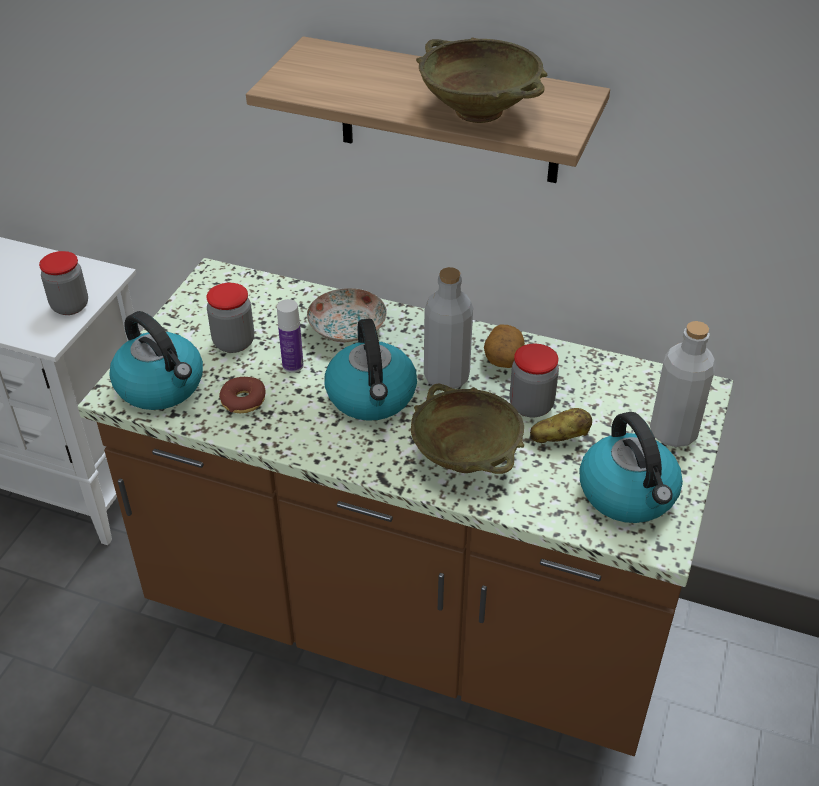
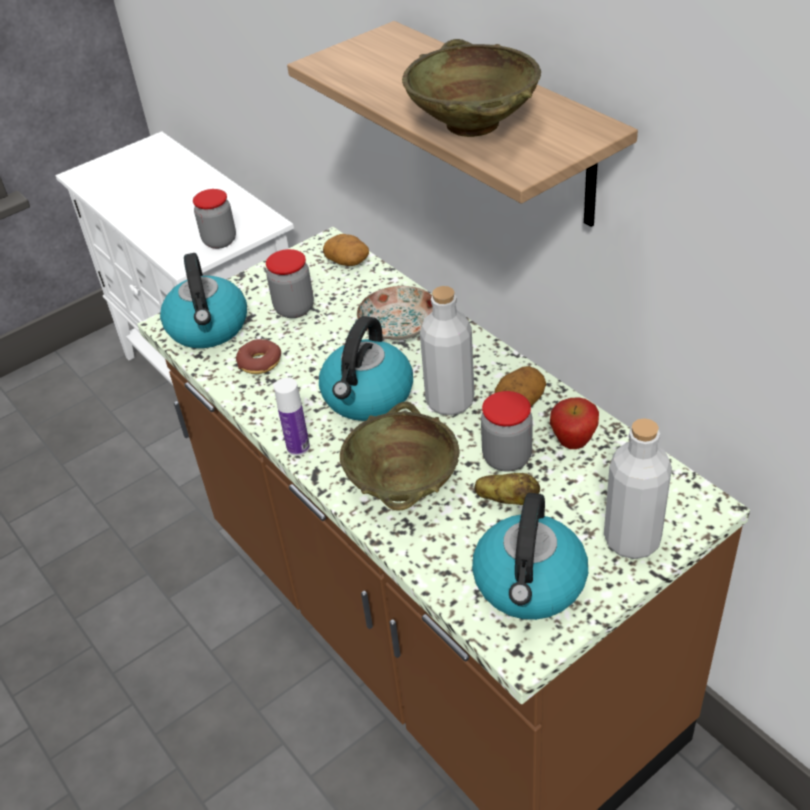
camera: 35 degrees right, 0 degrees up
bottle [277,299,304,373] -> bottle moved to [274,378,310,456]
none -> potato [323,234,369,266]
none -> apple [550,397,599,449]

